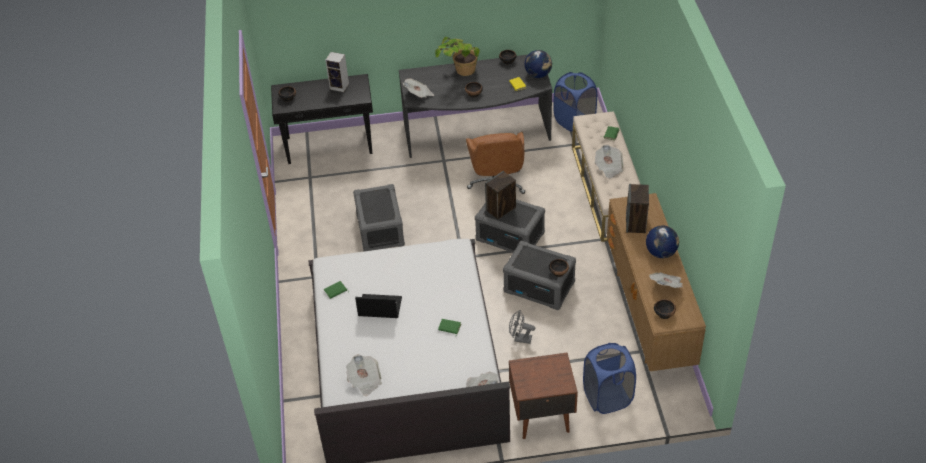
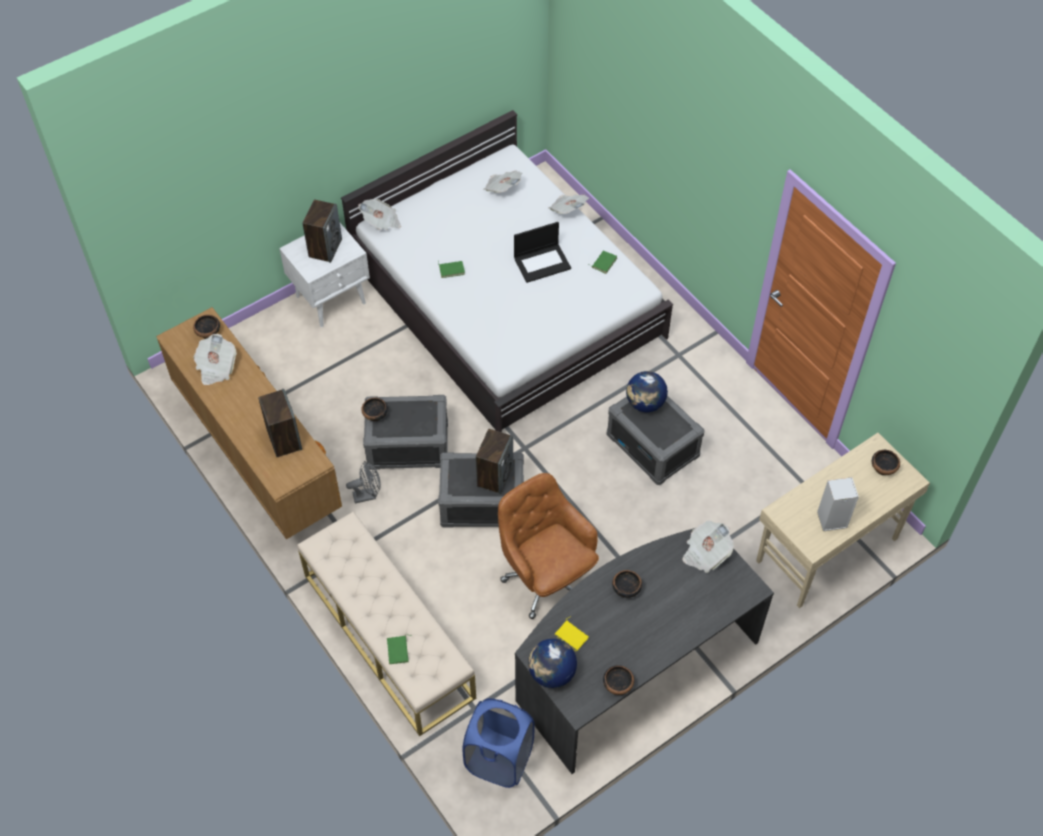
camera: 150 degrees right, 10 degrees up
black console table [271,74,373,164] -> beige console table [756,433,930,608]
potted plant [435,37,480,76] -> none
grey fan [509,310,535,344] -> grey fan moved to [346,461,381,503]
brown nightstand [509,353,578,439] -> white nightstand [279,223,370,327]
blue laundry basket [583,343,636,414] -> none
newspaper [595,144,623,179] -> newspaper moved to [549,194,589,214]
globe [646,225,679,258] -> globe moved to [626,371,668,412]
none -> speaker [302,200,342,263]

